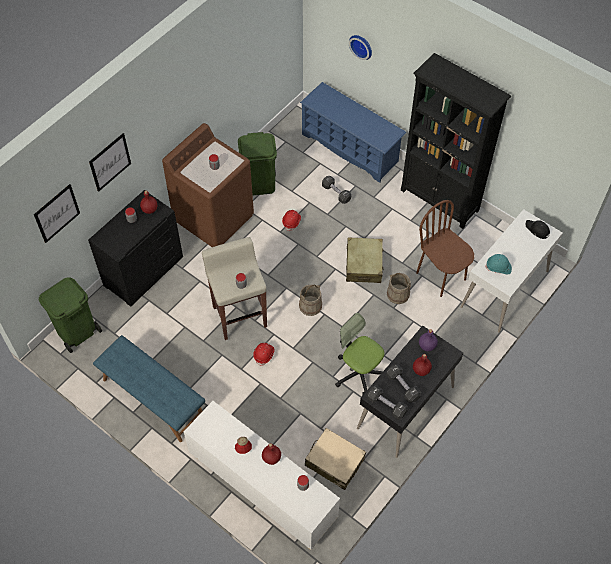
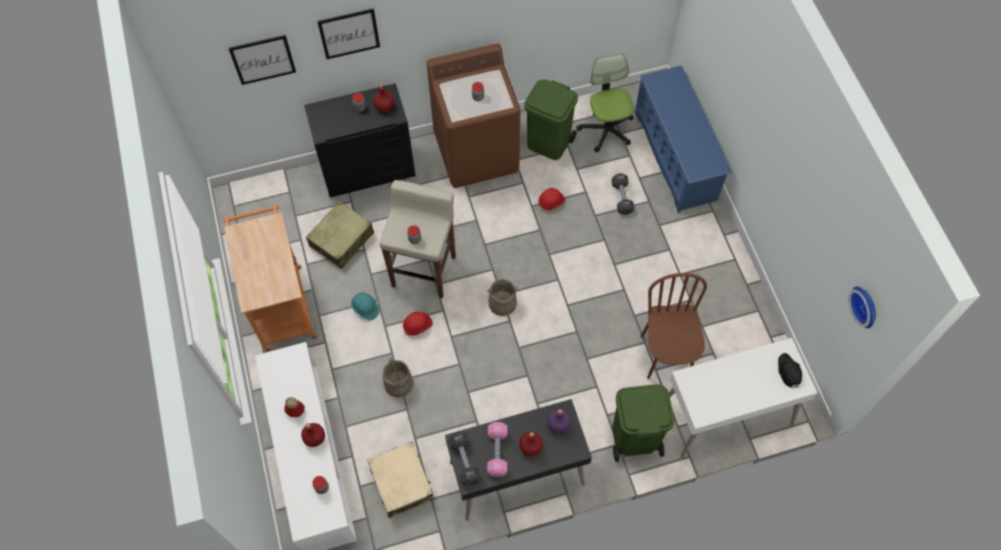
camera: 35 degrees right, 5 degrees up
green trash can [39,277,102,353] -> green trash can moved to [612,384,674,462]
blue bench [93,335,205,442] -> orange cart [223,204,318,351]
office chair [335,313,385,396] -> office chair moved to [577,54,634,152]
beige suitcase [346,237,384,283] -> beige suitcase moved to [306,201,374,269]
wall clock [349,35,372,60] -> wall clock moved to [848,287,876,328]
black dumbbell [386,364,421,403] -> pink dumbbell [487,422,507,477]
beige bucket [387,273,411,304] -> beige bucket moved to [383,358,413,397]
black bookcase [401,53,511,229] -> none
turquoise hard hat [485,254,512,274] -> turquoise hard hat moved to [351,292,380,321]

